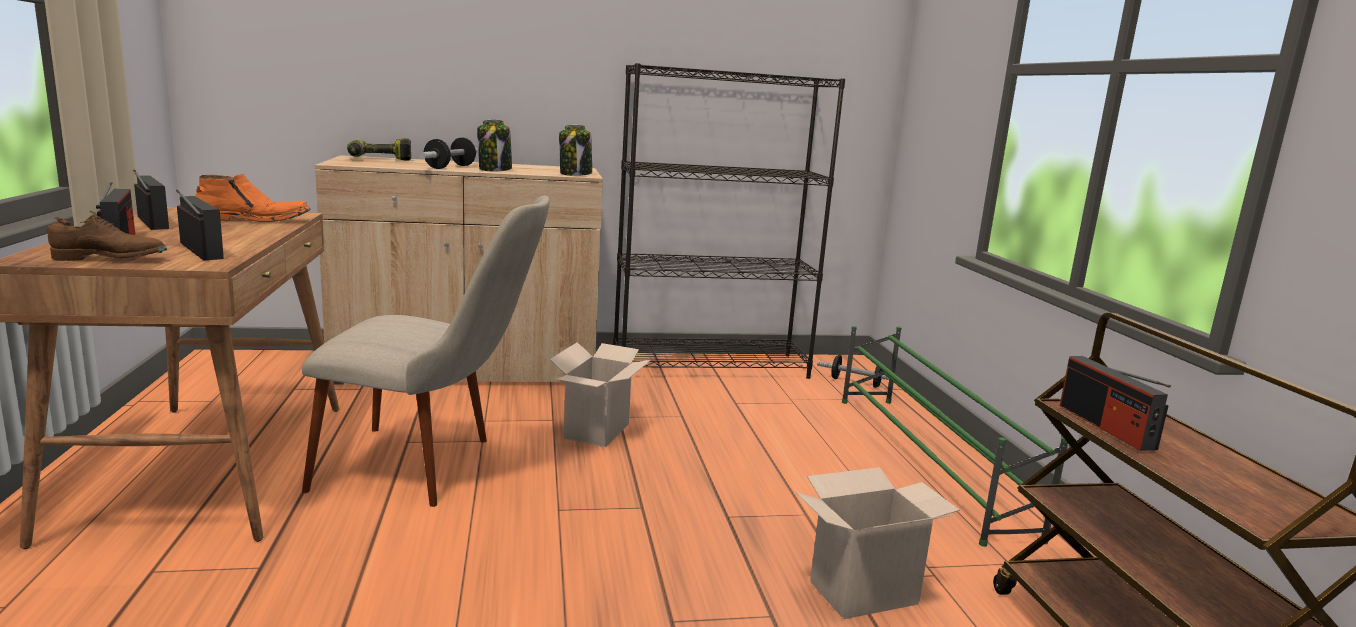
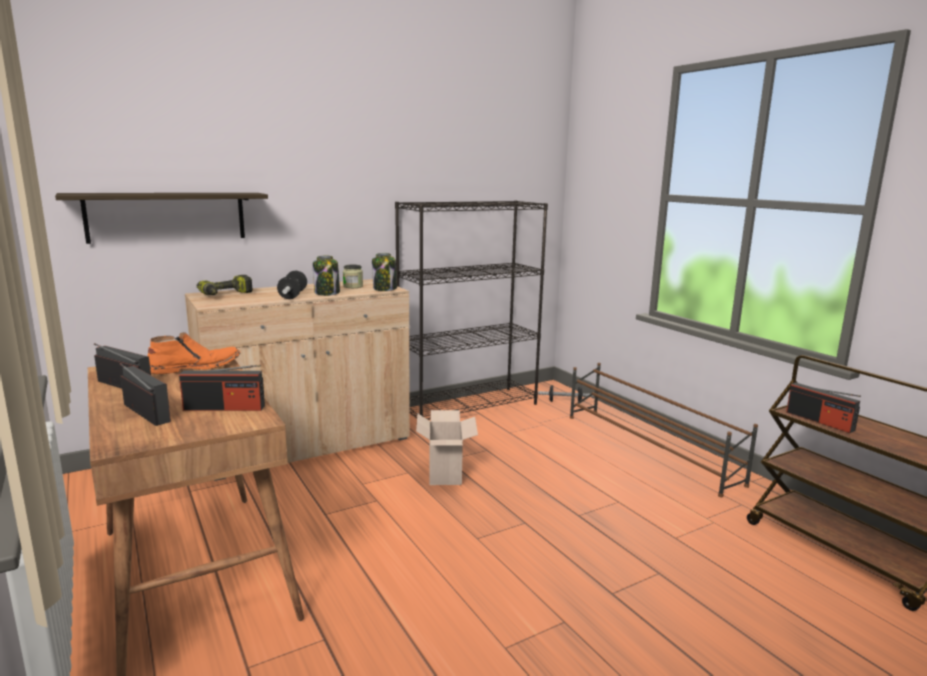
camera: 20 degrees left, 0 degrees up
brown shoe [47,211,167,261] -> none
radio [176,189,224,261] -> radio turned 150 degrees clockwise [179,365,265,411]
beige chair [302,196,550,507] -> none
cardboard box [795,467,960,619] -> none
green shoe rack [842,326,1068,547] -> brown shoe rack [570,363,758,498]
none -> shelf [55,193,268,244]
none -> jar [343,265,363,288]

